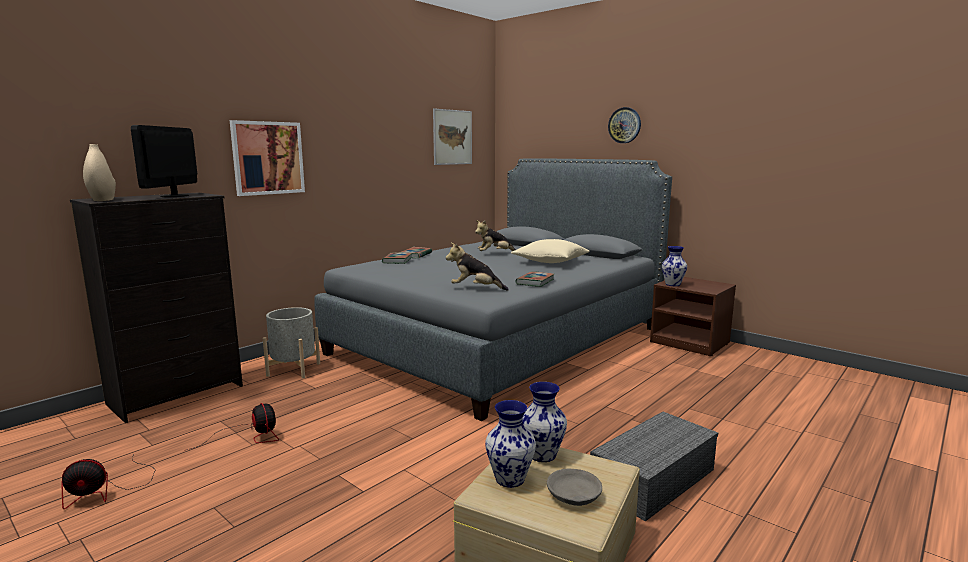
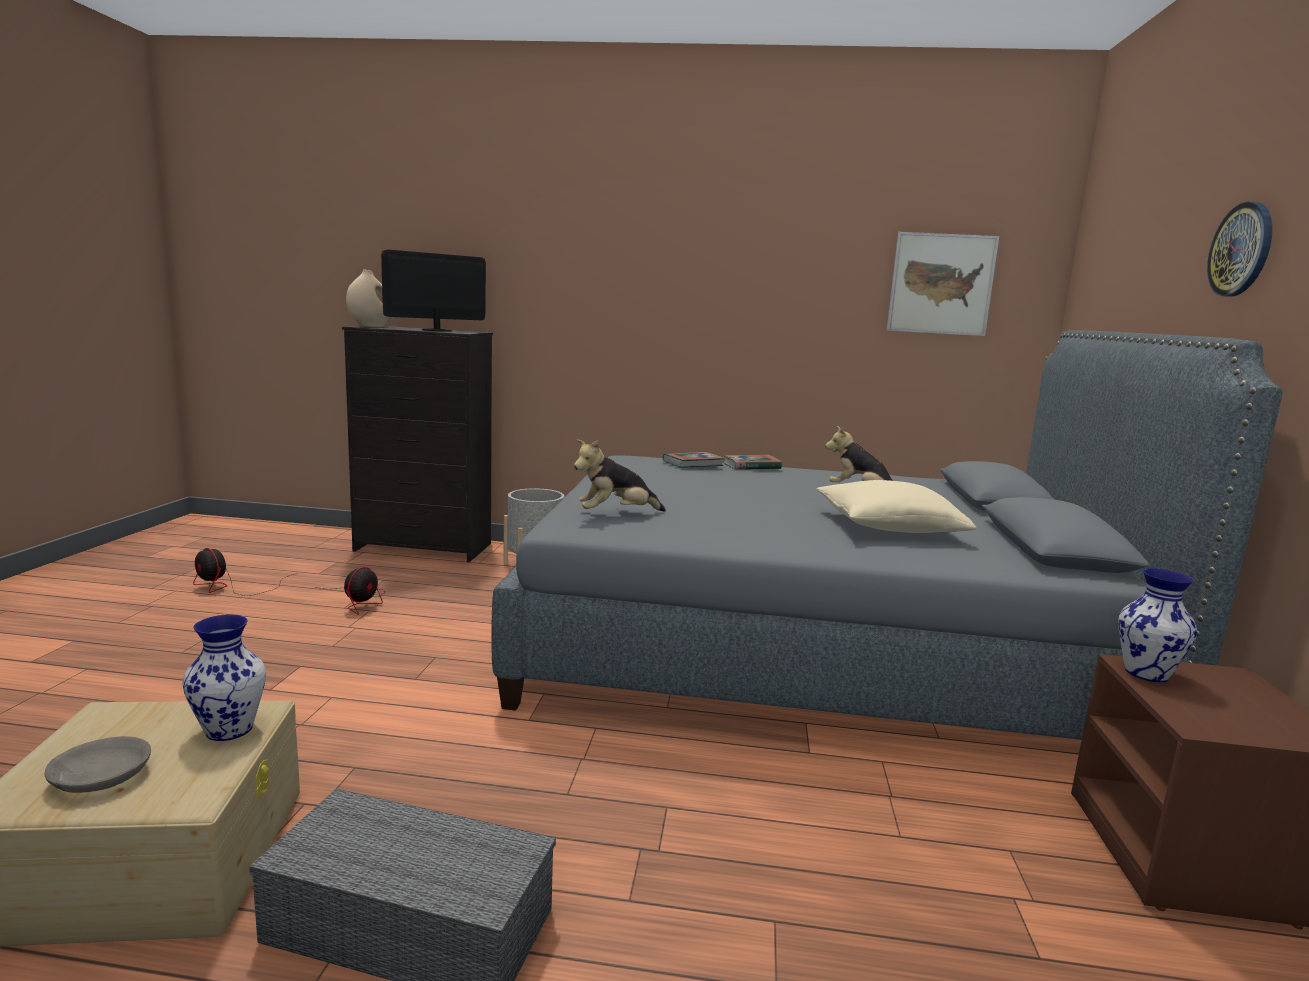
camera: 55 degrees right, 0 degrees up
picture [230,120,305,196] -> none
plush toy [446,243,509,291] -> plush toy turned 90 degrees counterclockwise [574,439,666,512]
vase [485,400,536,488] -> none
book [515,271,554,287] -> none

